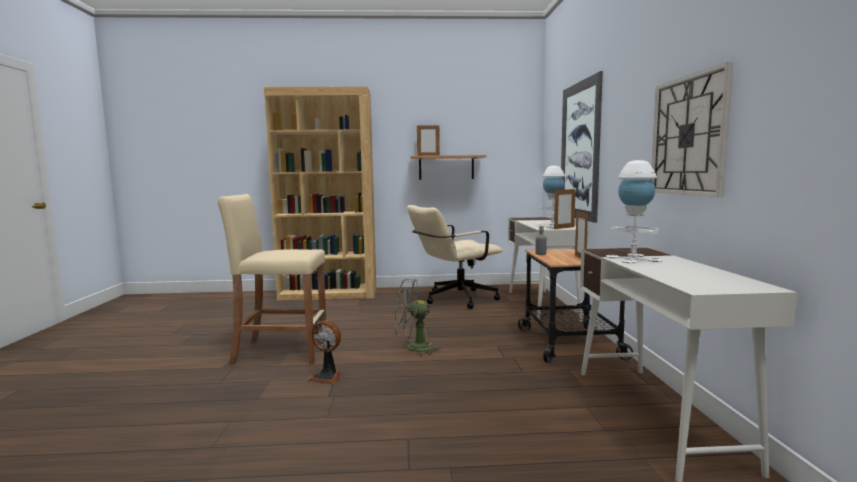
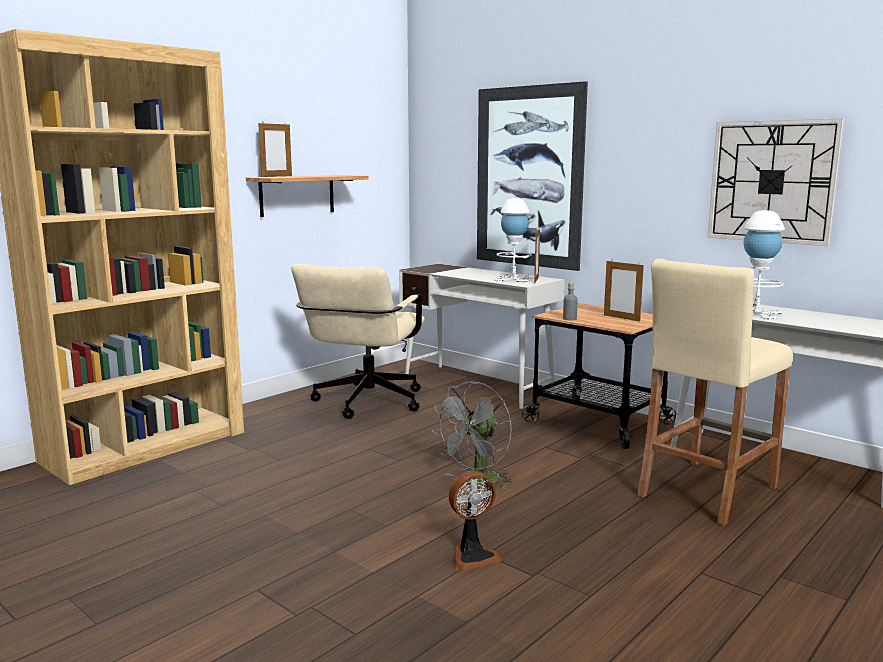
camera: 45 degrees left, 5 degrees up
beige stool [218,194,327,364] -> beige stool moved to [637,258,793,526]

